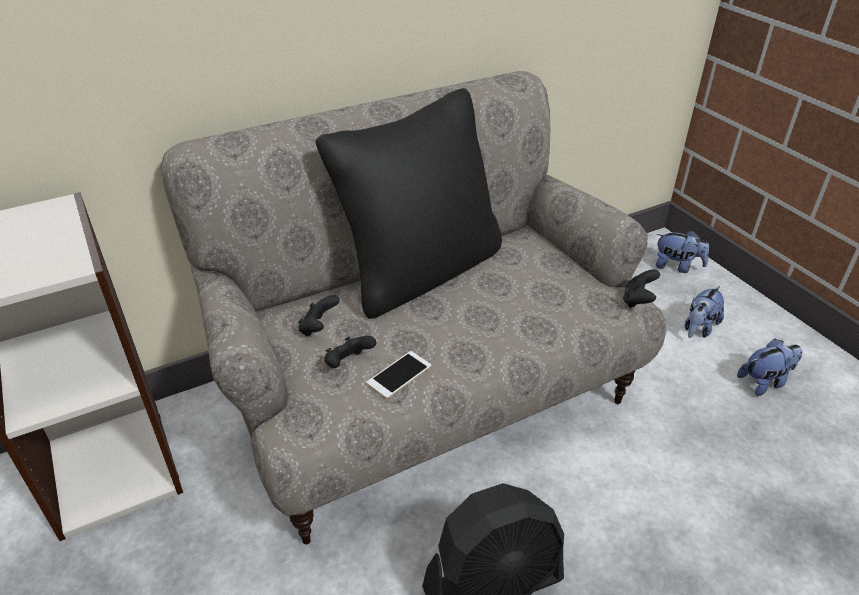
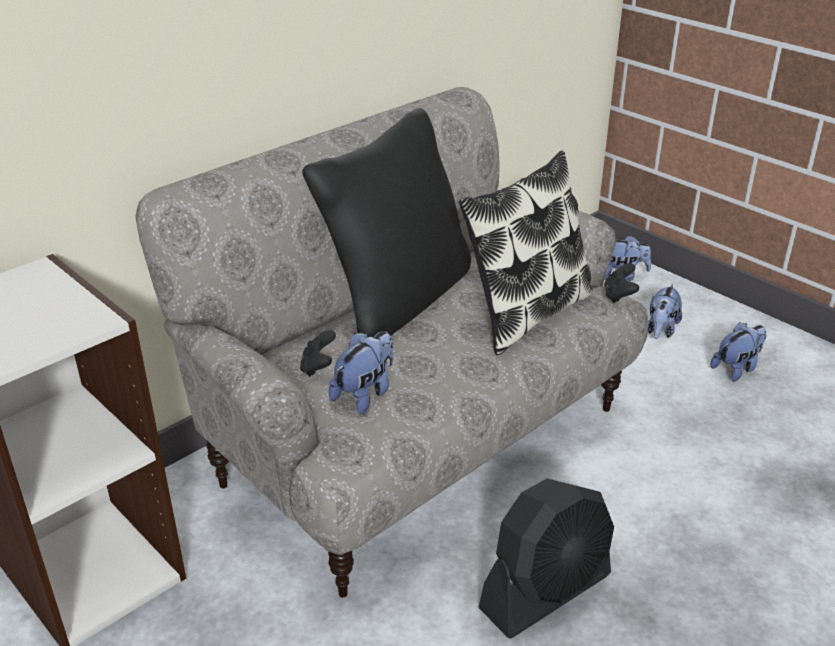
camera: 15 degrees left, 5 degrees down
black game controller [324,336,376,368] -> plush toy [329,331,394,414]
phone [366,351,431,399] -> none
none -> pillow [459,151,594,355]

